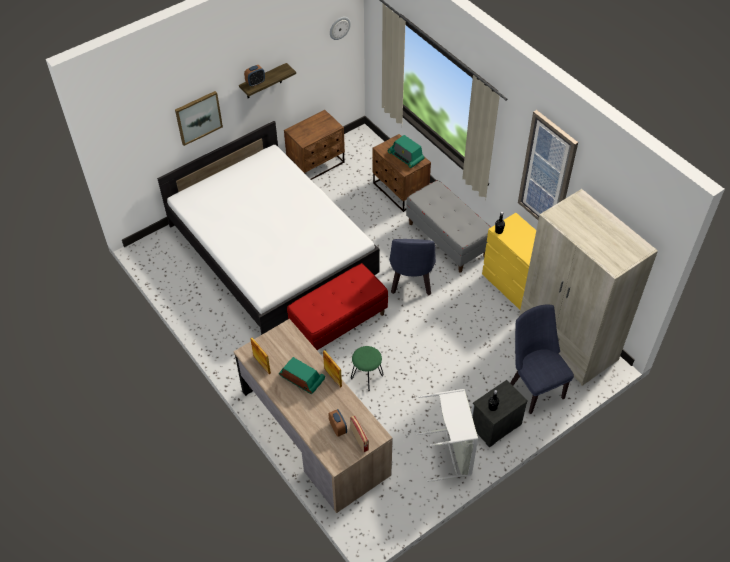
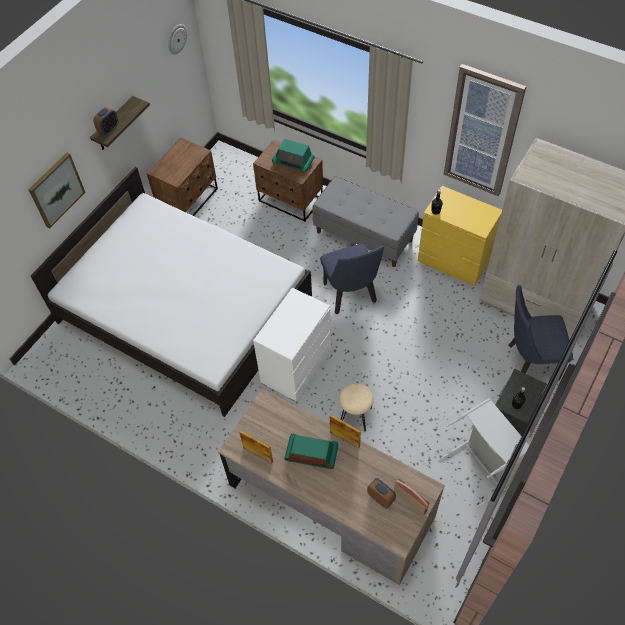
camera: 20 degrees left, 5 degrees up
red bench [287,263,388,350] -> white dresser [253,288,331,401]
green stool [351,346,384,391] -> beige stool [339,383,374,431]
blue chair [510,305,574,414] -> blue chair turned 45 degrees counterclockwise [508,285,573,380]

